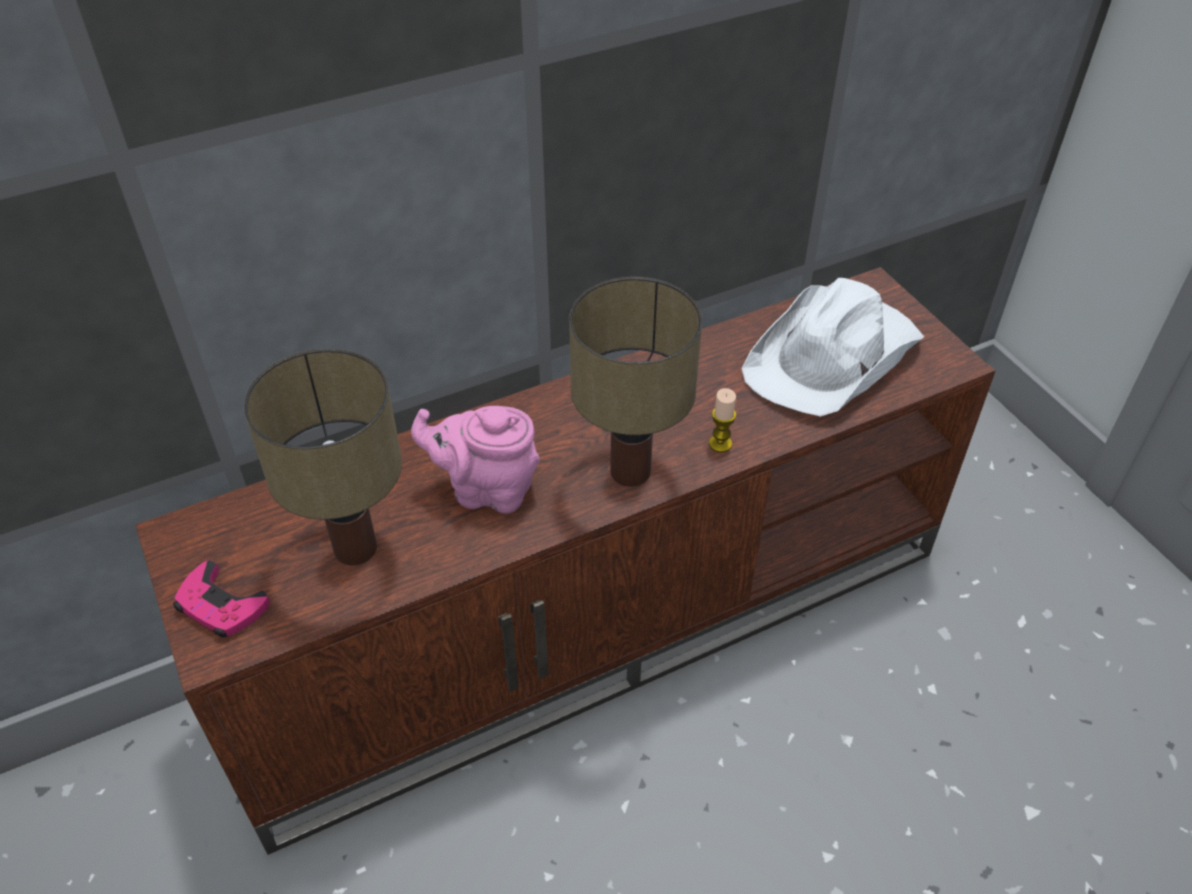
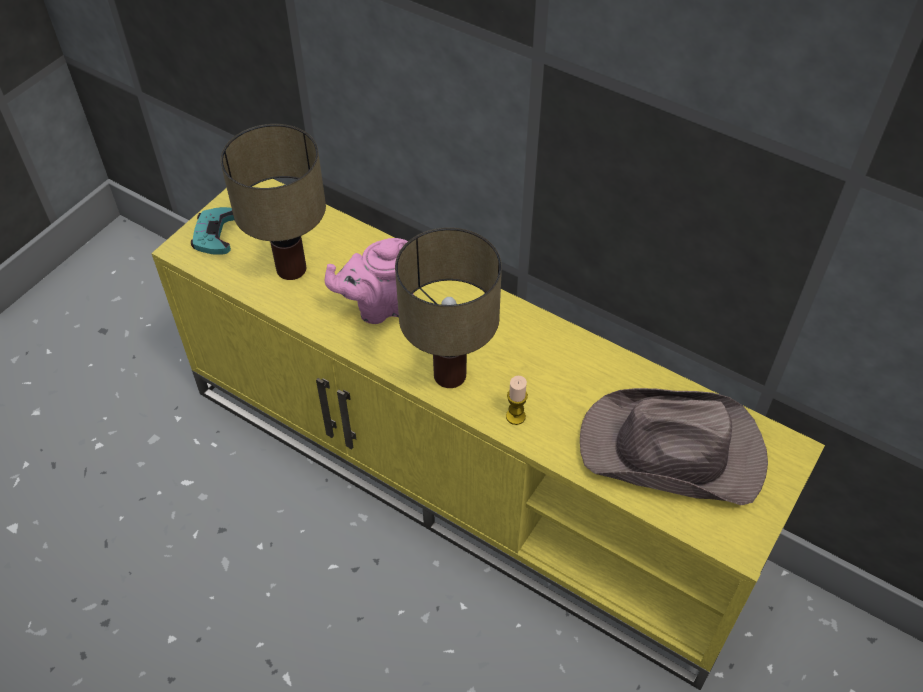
camera: 60 degrees right, 5 degrees up
brown tv stand [135,267,996,855] -> yellow tv stand [151,179,825,690]
pink game controller [173,560,270,638] -> turquoise game controller [191,207,234,255]
pink teapot [411,406,540,514] -> pink teapot turned 90 degrees counterclockwise [325,238,414,324]
white hat [741,278,924,416] -> brown hat [580,388,768,505]

